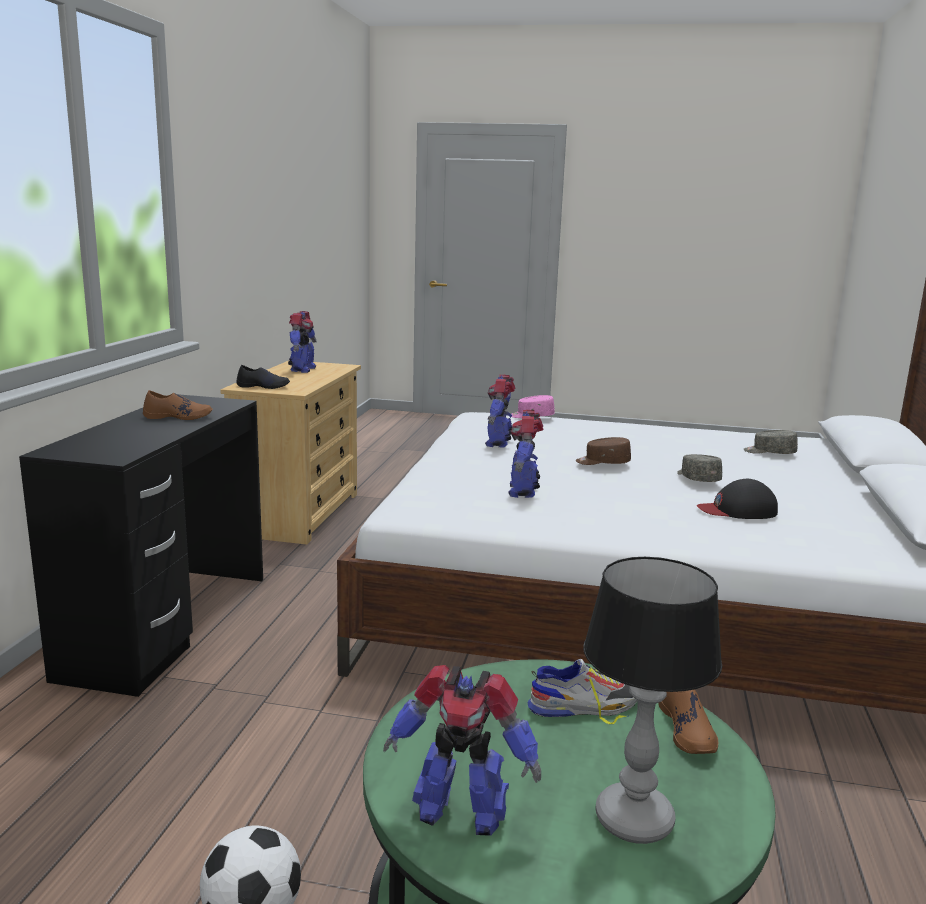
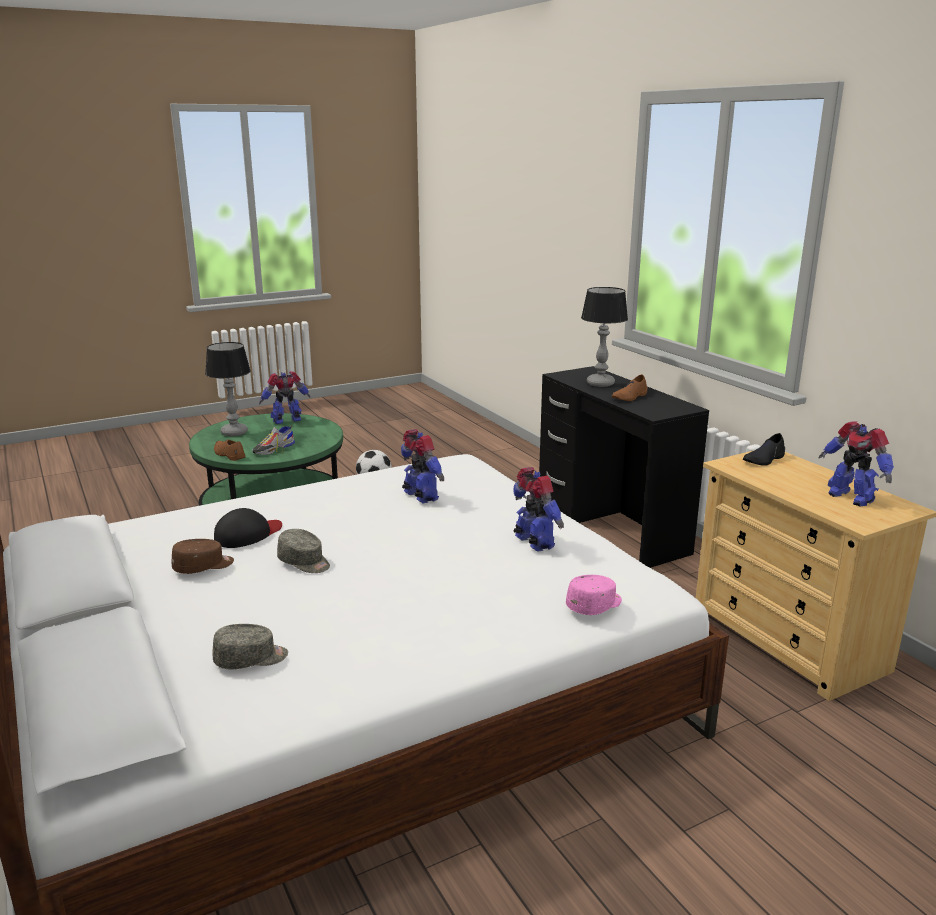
camera: 140 degrees right, 5 degrees up
brown cap [576,437,631,465] -> brown cap moved to [171,539,234,574]
none -> table lamp [581,287,628,387]

